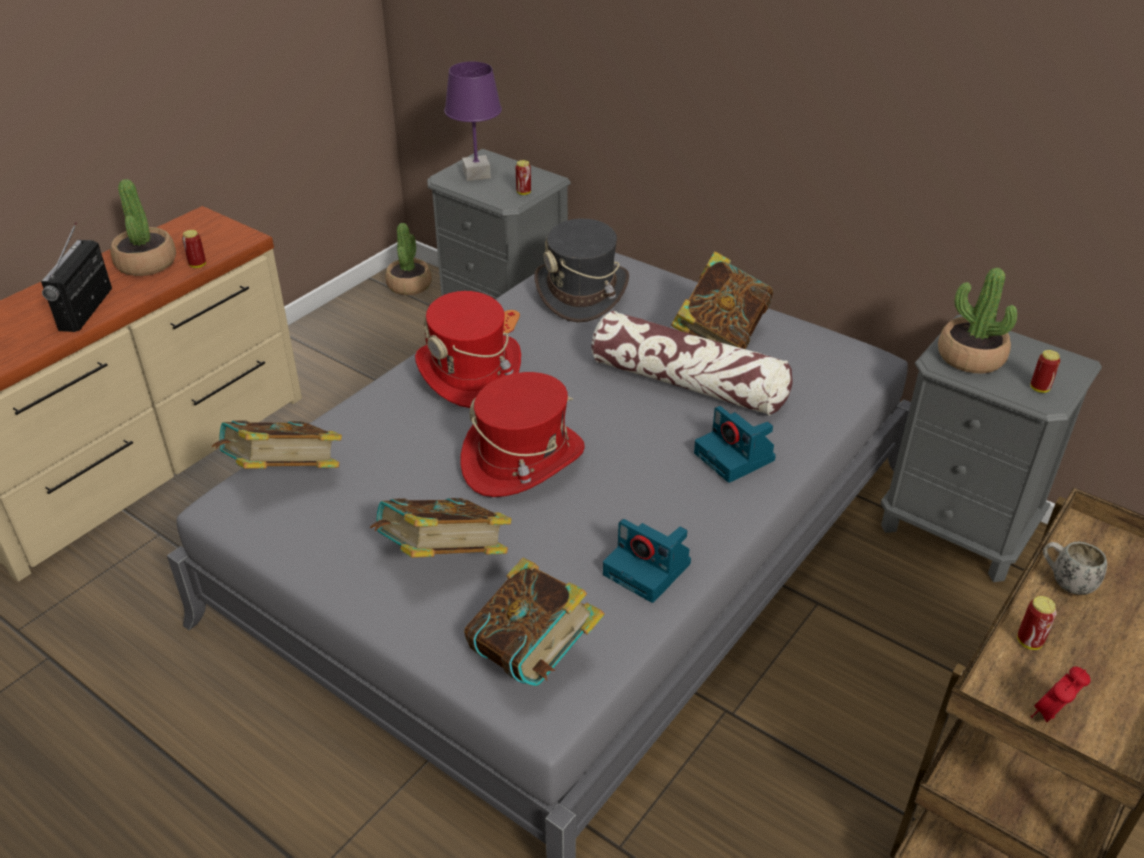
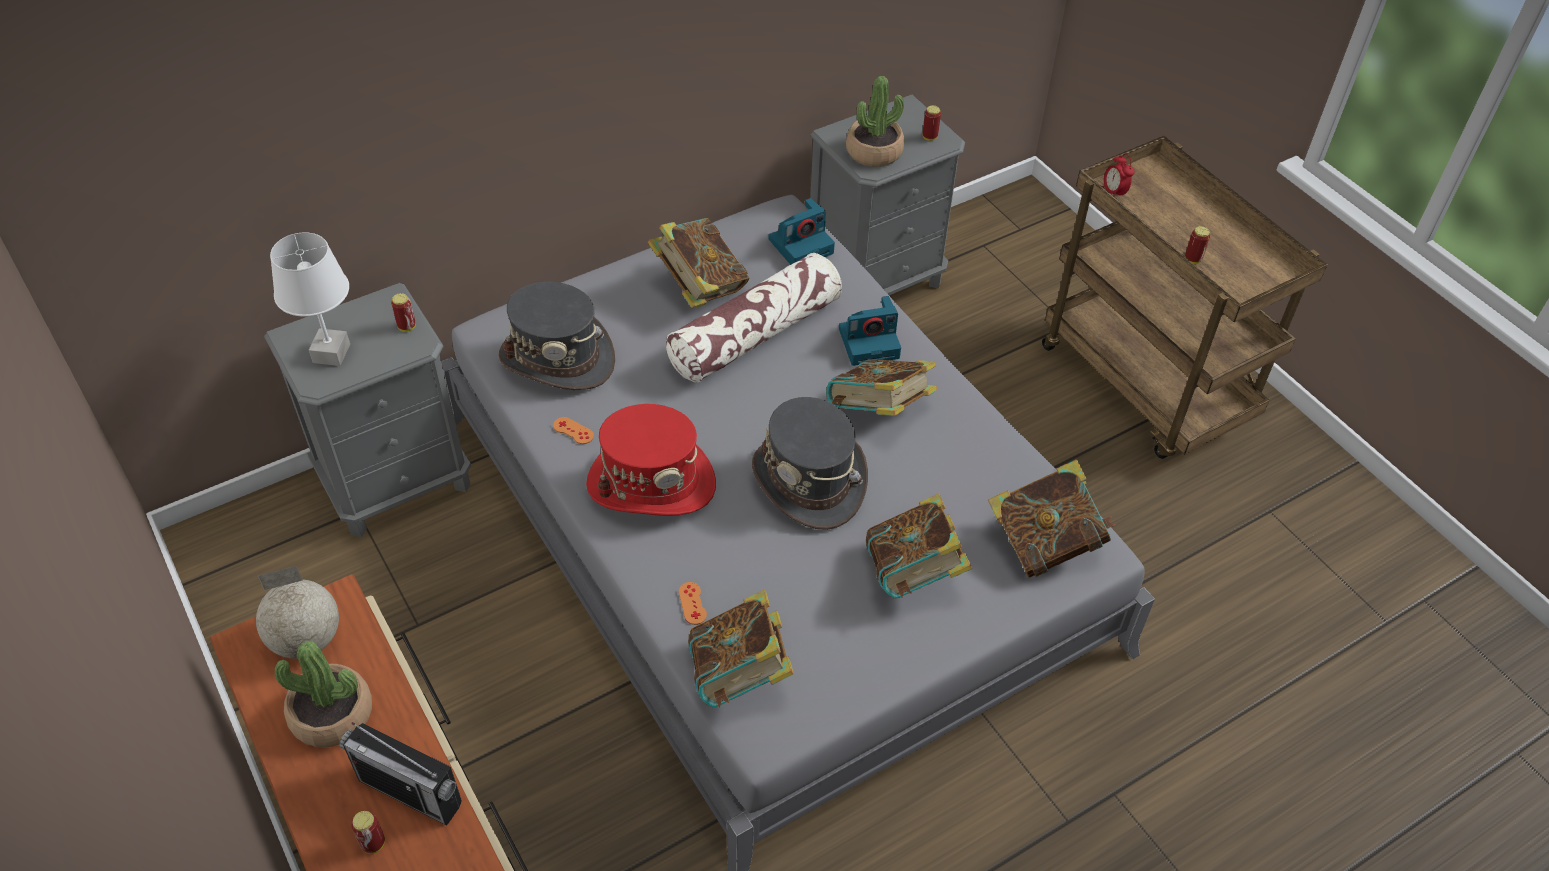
camera: 70 degrees left, 10 degrees up
can [182,230,206,268] -> can moved to [351,811,385,854]
potted plant [385,223,432,295] -> none
purple table lamp [444,62,502,181] -> white table lamp [270,232,350,366]
red hat [460,372,585,497] -> grey hat [752,397,868,530]
camera [603,519,691,603] -> camera moved to [768,198,835,265]
alarm clock [1031,666,1091,722] -> alarm clock moved to [1102,153,1135,196]
white mug [1043,542,1107,595] -> none
none -> globe [256,566,339,659]
none -> orange game controller [679,582,707,625]
none -> book [826,359,937,416]

